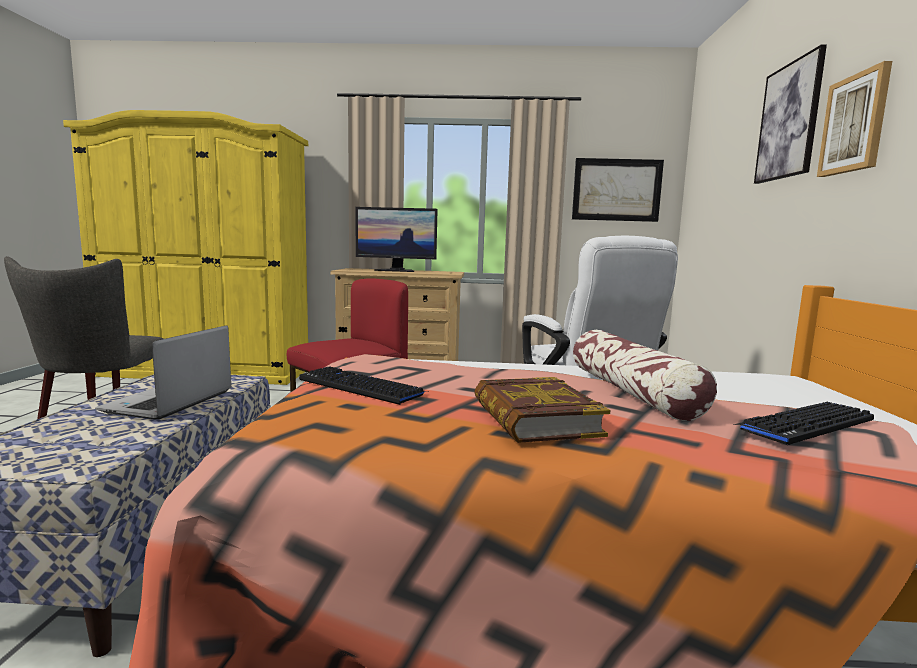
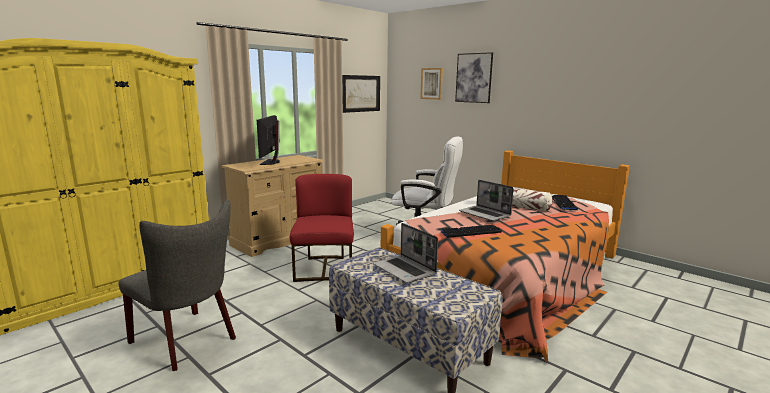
camera: 50 degrees left, 5 degrees up
monitor [355,207,437,272] -> monitor turned 135 degrees clockwise [257,115,280,165]
book [474,377,610,443] -> none
picture [817,61,892,177] -> picture moved to [420,68,443,100]
none -> laptop [459,180,514,221]

